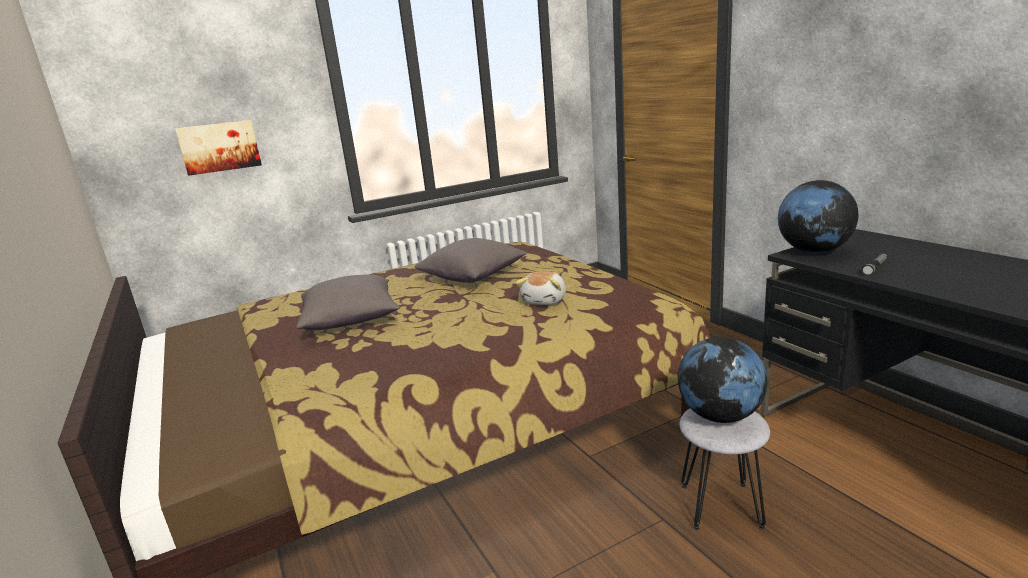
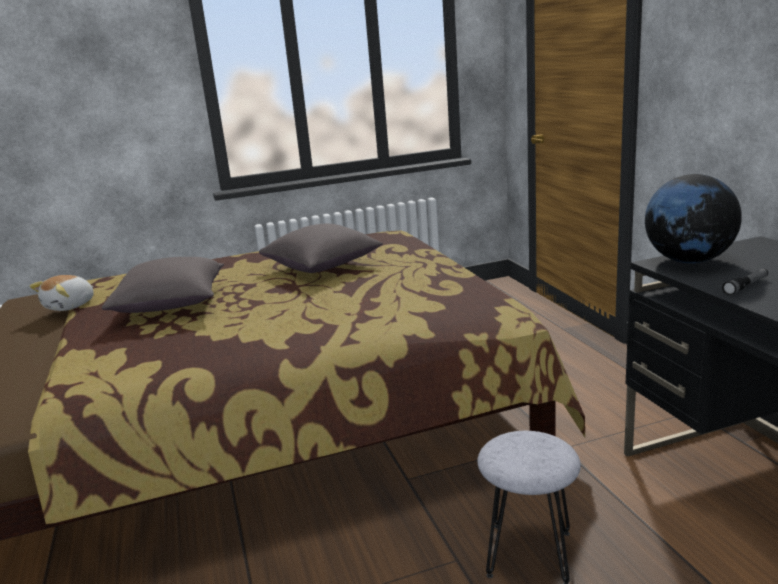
camera: 10 degrees right, 0 degrees up
picture [175,120,262,176] -> none
plush toy [515,271,566,305] -> plush toy moved to [30,275,94,311]
globe [678,337,767,423] -> none

